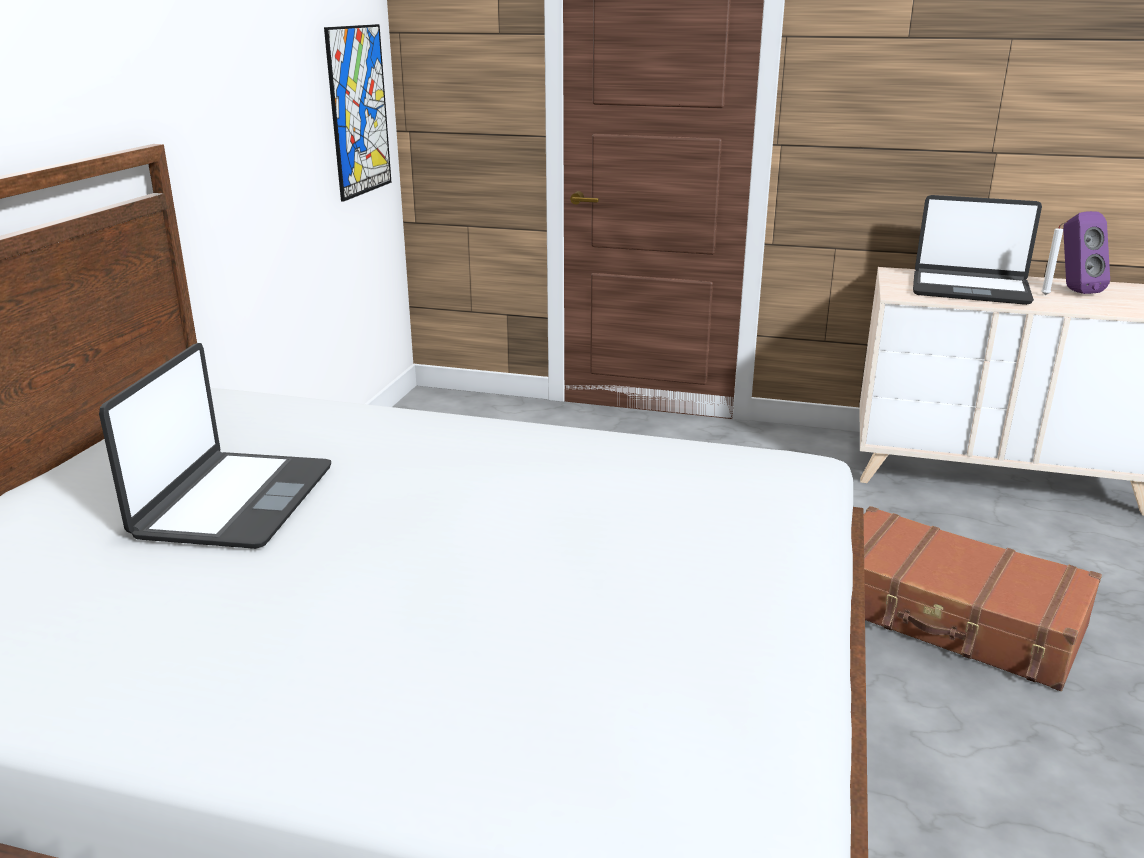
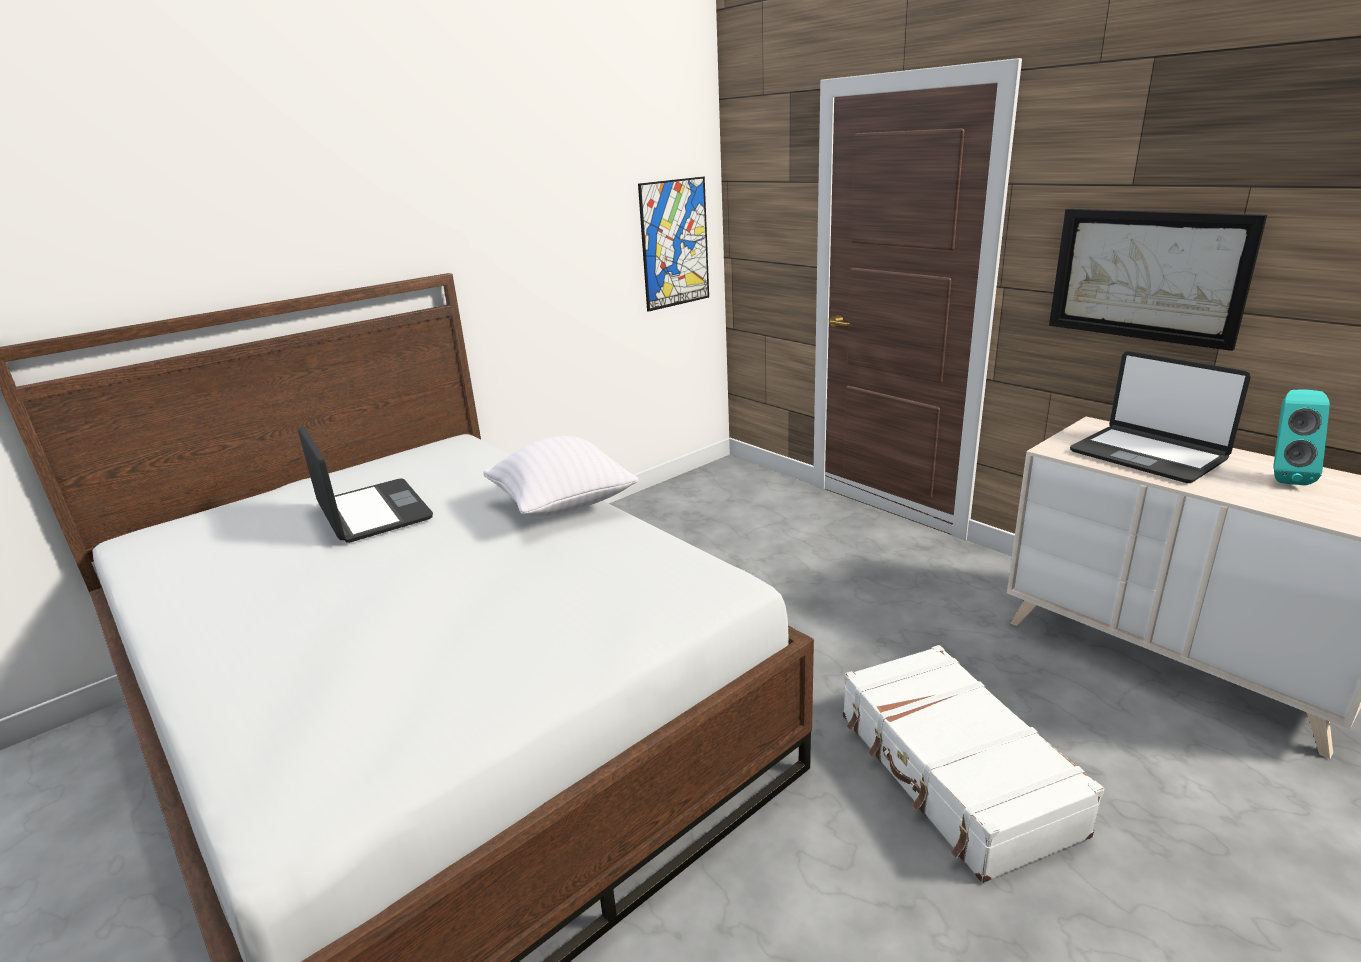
camera: 35 degrees right, 0 degrees up
laptop [99,343,331,549] -> laptop turned 75 degrees counterclockwise [298,425,433,543]
brown suitcase [864,506,1102,691] -> white suitcase [843,645,1104,883]
white candle [1041,221,1068,295] -> none
purple speaker [1063,211,1110,294] -> turquoise speaker [1273,389,1330,485]
none -> white pillow [483,436,639,516]
none -> picture [1049,209,1267,351]

